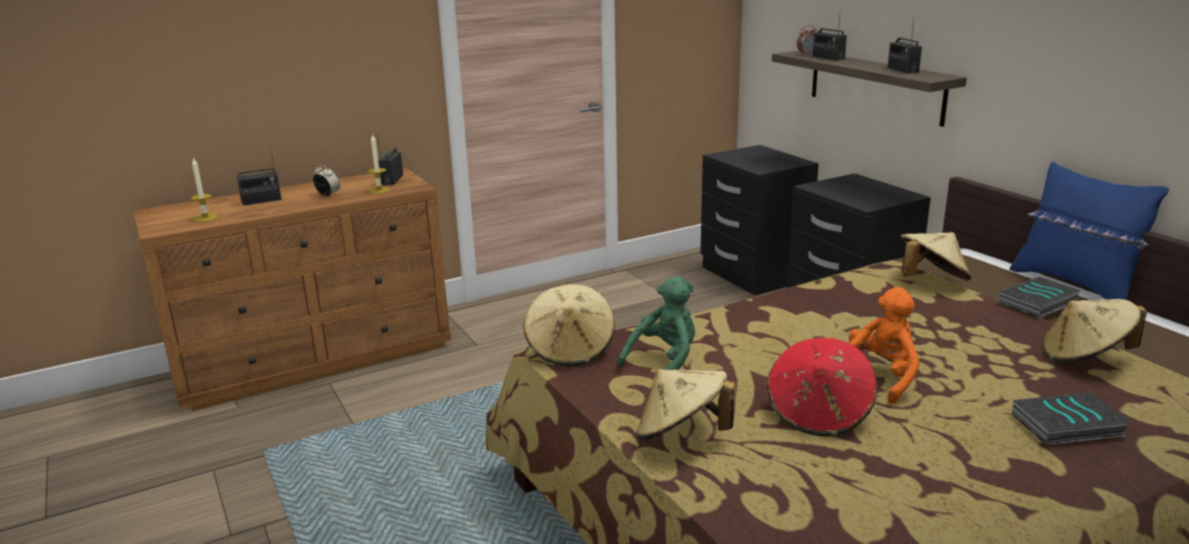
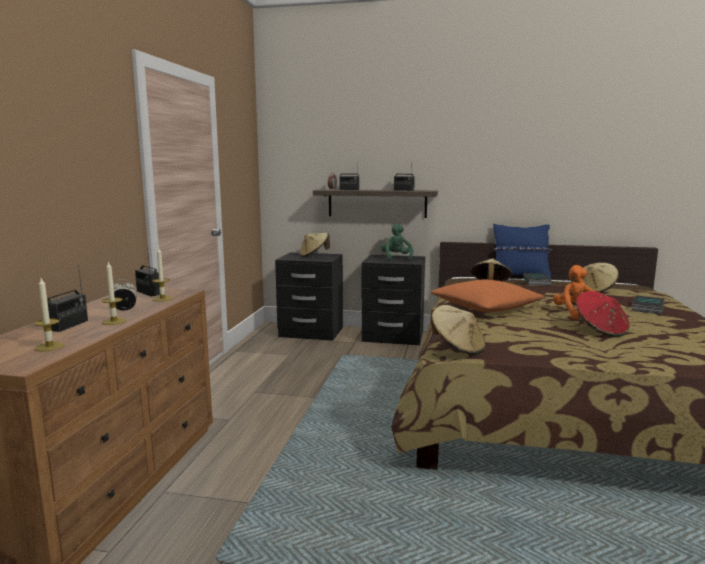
camera: 50 degrees left, 10 degrees down
green plush toy [617,276,695,370] -> green plush toy moved to [381,223,413,261]
beige hat [636,369,736,440] -> beige hat moved to [299,233,330,257]
none -> candle [102,261,127,325]
none -> orange pillow [430,280,544,312]

